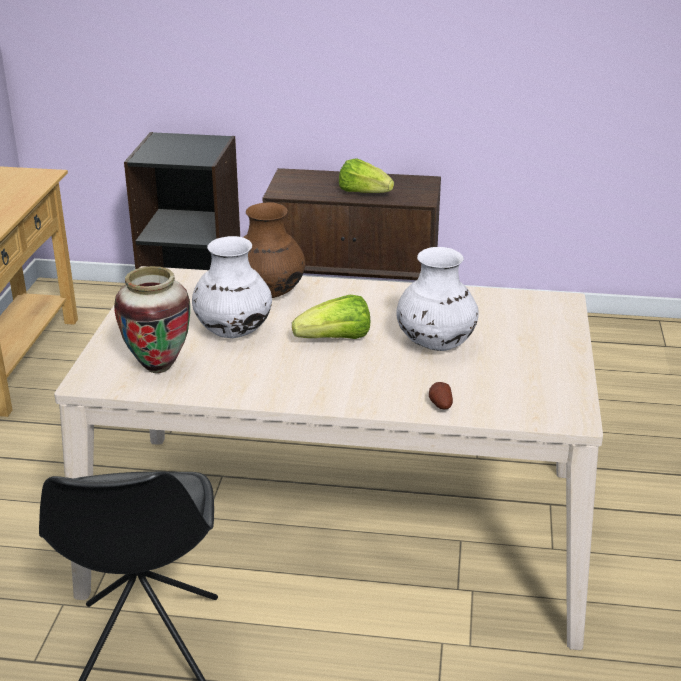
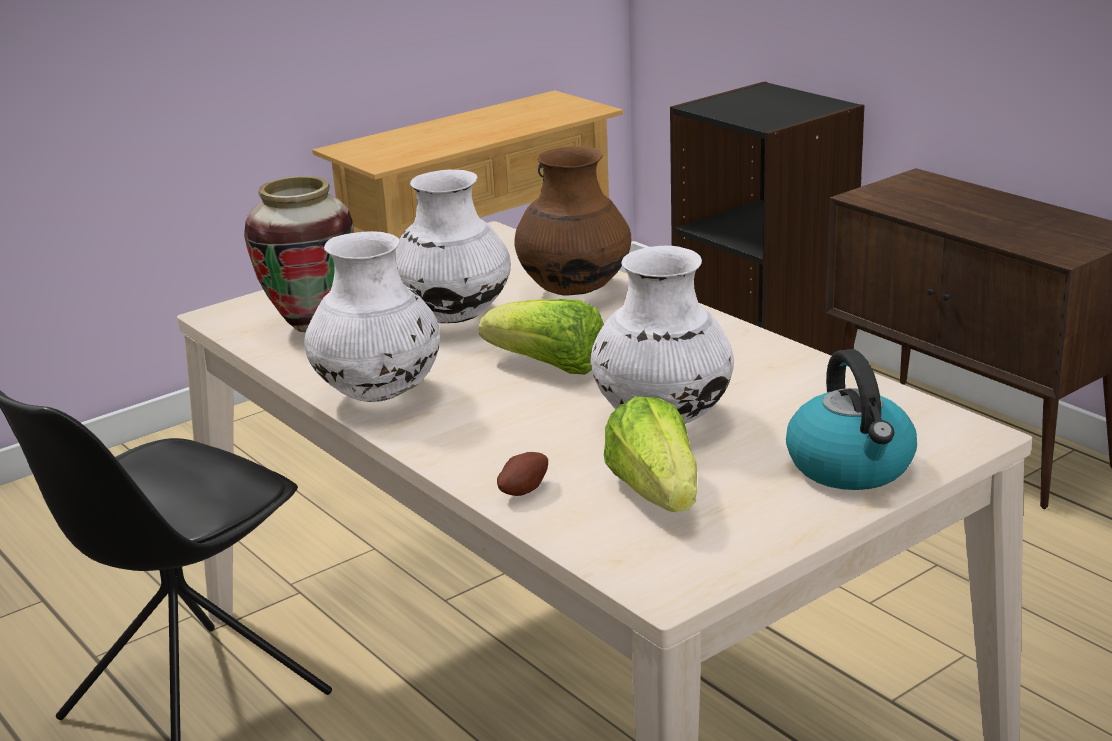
camera: 45 degrees right, 5 degrees down
lettuce [339,158,394,193] -> lettuce moved to [604,396,697,512]
none -> white vase [304,231,440,402]
none -> kettle [786,349,917,490]

